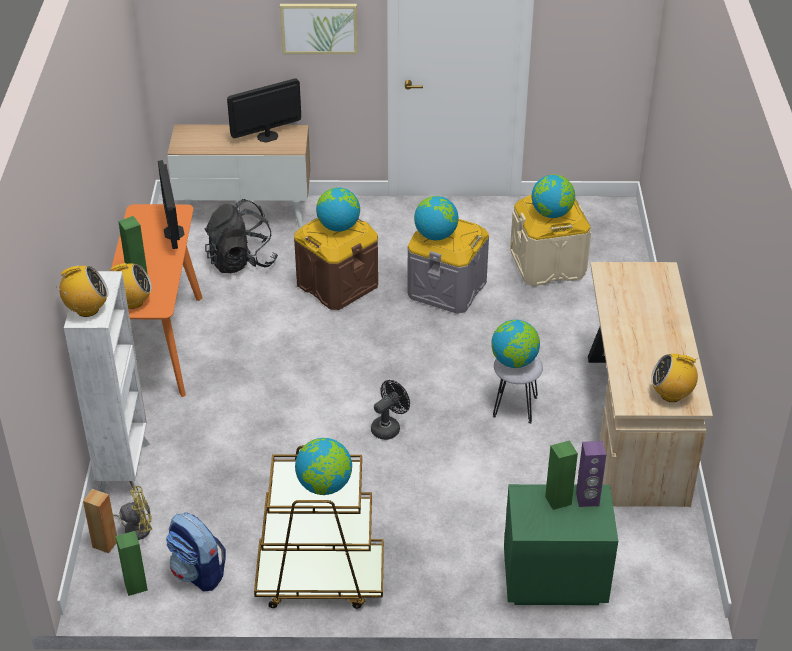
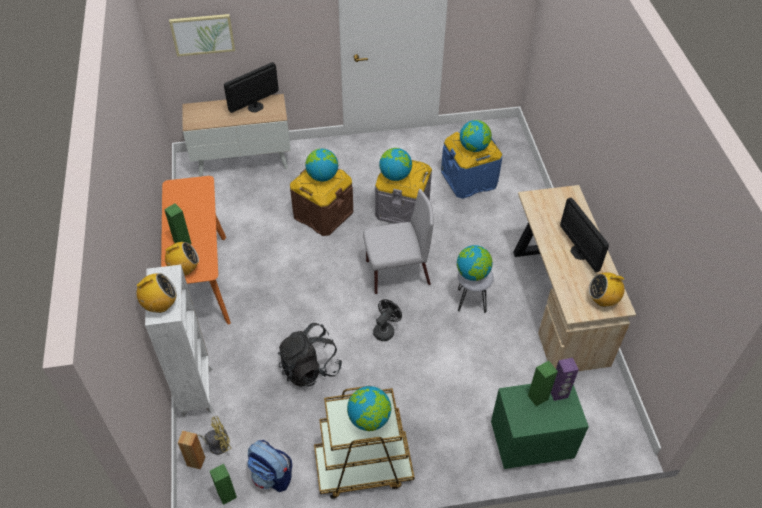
camera: 10 degrees left, 10 degrees up
monitor [158,160,185,249] -> monitor moved to [560,197,609,272]
black backpack [205,199,278,273] -> black backpack moved to [278,323,342,387]
picture [280,4,358,54] -> picture moved to [169,14,235,57]
beige storage box [510,194,591,286] -> blue storage box [441,132,502,199]
none -> grey chair [363,189,433,294]

